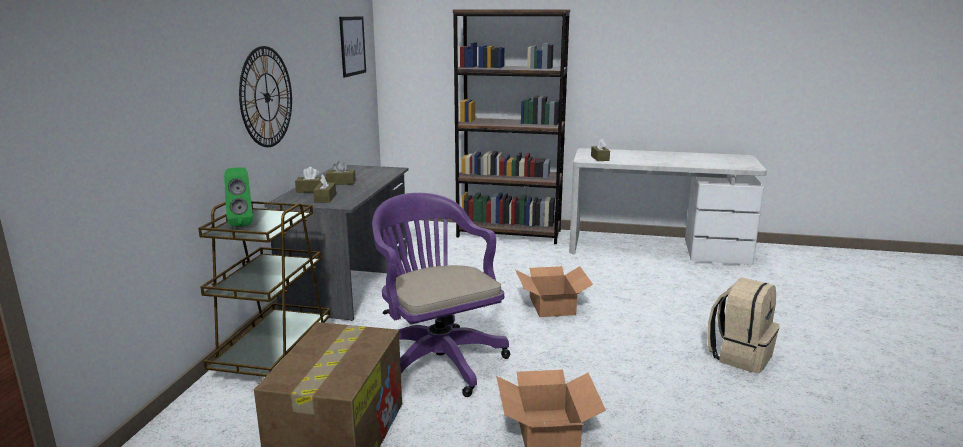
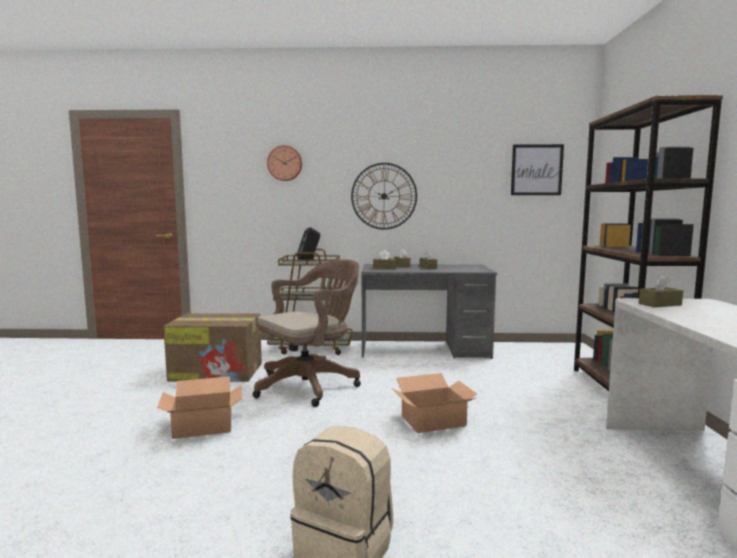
camera: 80 degrees right, 10 degrees down
green speaker [224,168,253,227] -> black speaker [297,227,320,260]
purple office chair [372,193,510,397] -> brown office chair [253,259,361,407]
none -> wall clock [267,145,302,181]

